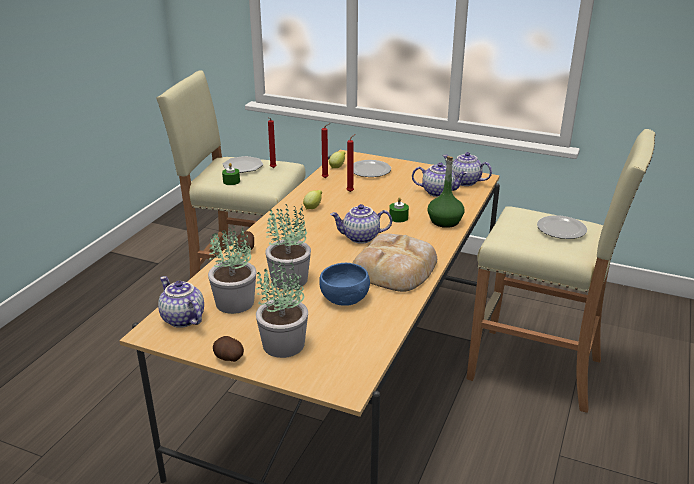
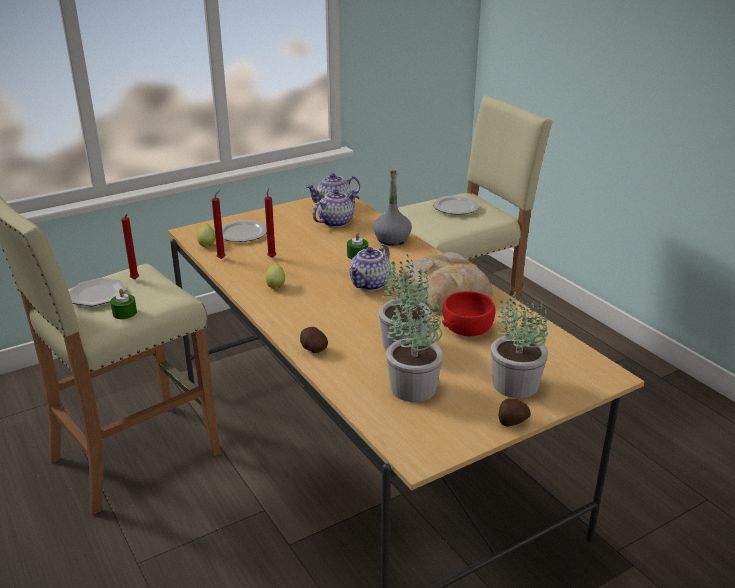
camera: 55 degrees left, 0 degrees up
teapot [158,276,204,328] -> none
blue bowl [319,263,370,306] -> red bowl [442,291,496,336]
green bottle [428,156,464,228] -> grey bottle [373,170,412,246]

